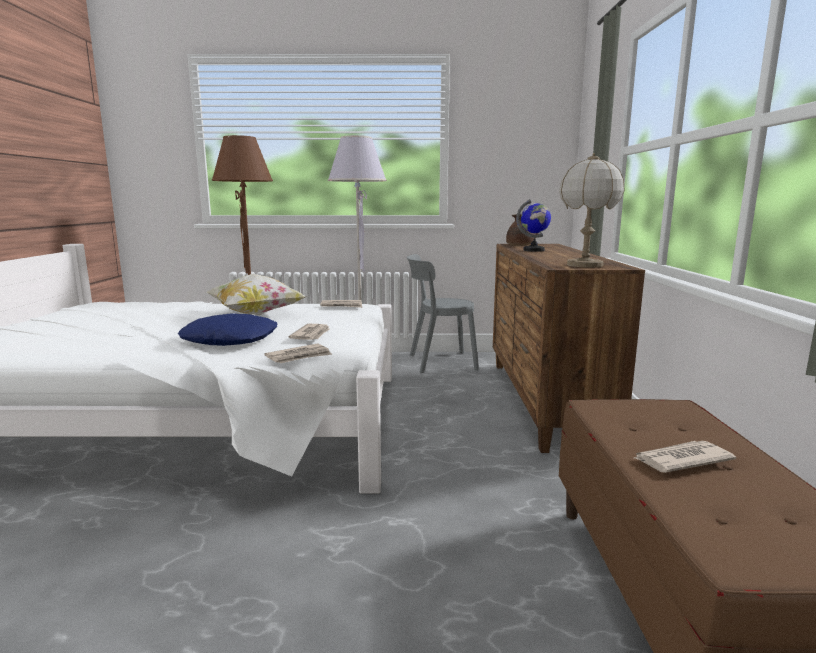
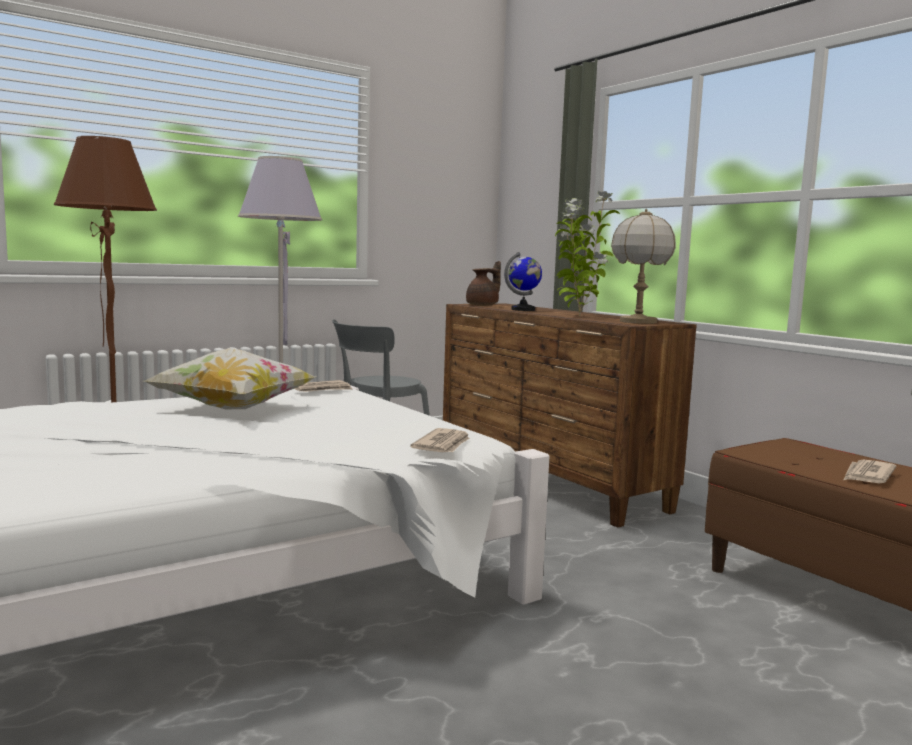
camera: 35 degrees left, 5 degrees down
blue pillow [178,313,277,346] -> none
newspaper [289,324,330,340] -> none
none -> potted plant [555,190,620,316]

